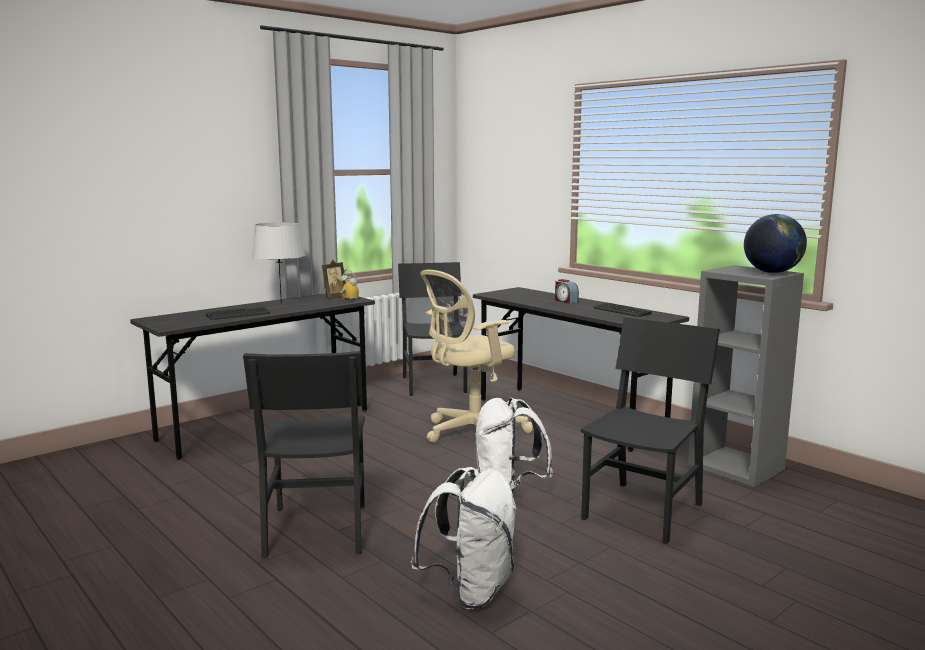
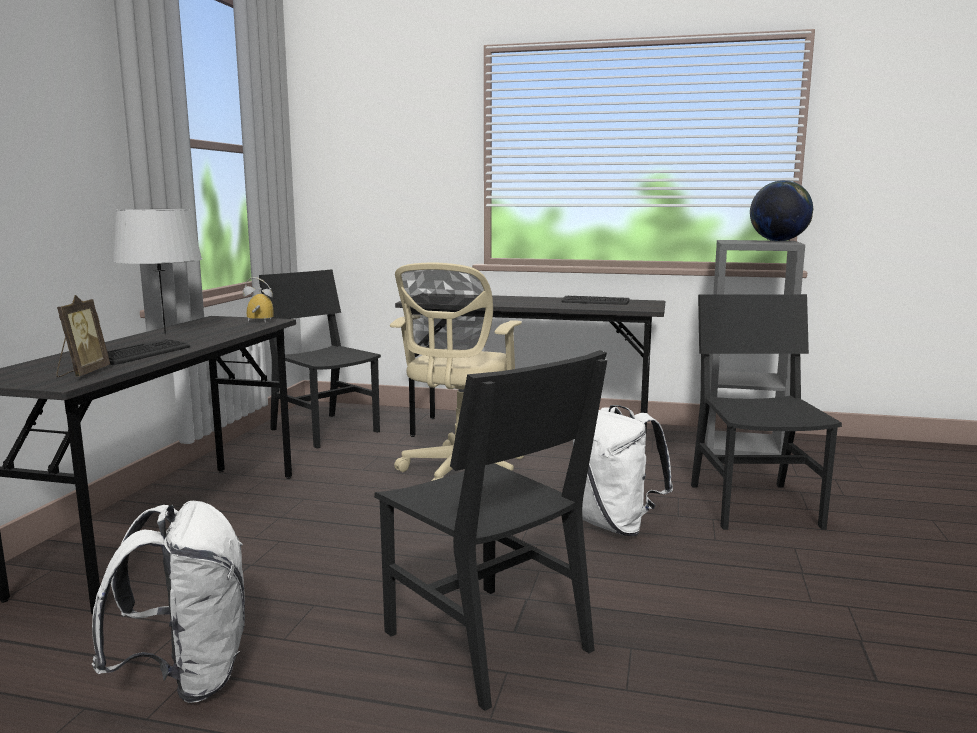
camera: 35 degrees left, 0 degrees up
picture frame [321,260,346,298] -> picture frame moved to [56,295,110,377]
white backpack [411,467,516,609] -> white backpack moved to [92,501,245,703]
alarm clock [555,279,579,304] -> none

